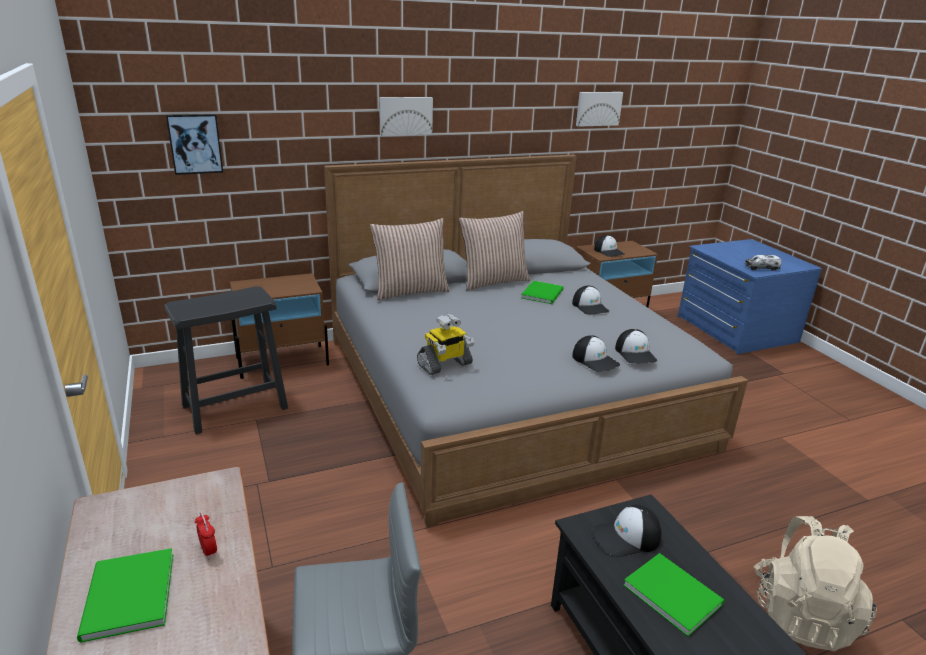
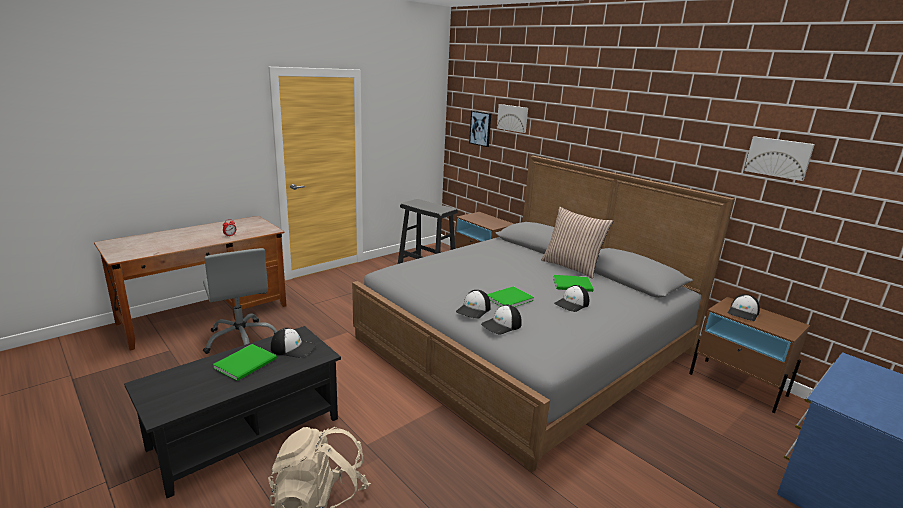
camera: 70 degrees right, 5 degrees down
green book [77,548,173,643] -> green book moved to [487,286,534,307]
pillow [370,218,450,300] -> none
picture [379,97,433,136] -> picture moved to [497,104,528,133]
toy robot [417,314,474,375] -> none
cap [592,505,662,557] -> cap turned 135 degrees clockwise [271,328,316,358]
toy truck [745,255,781,271] -> none

